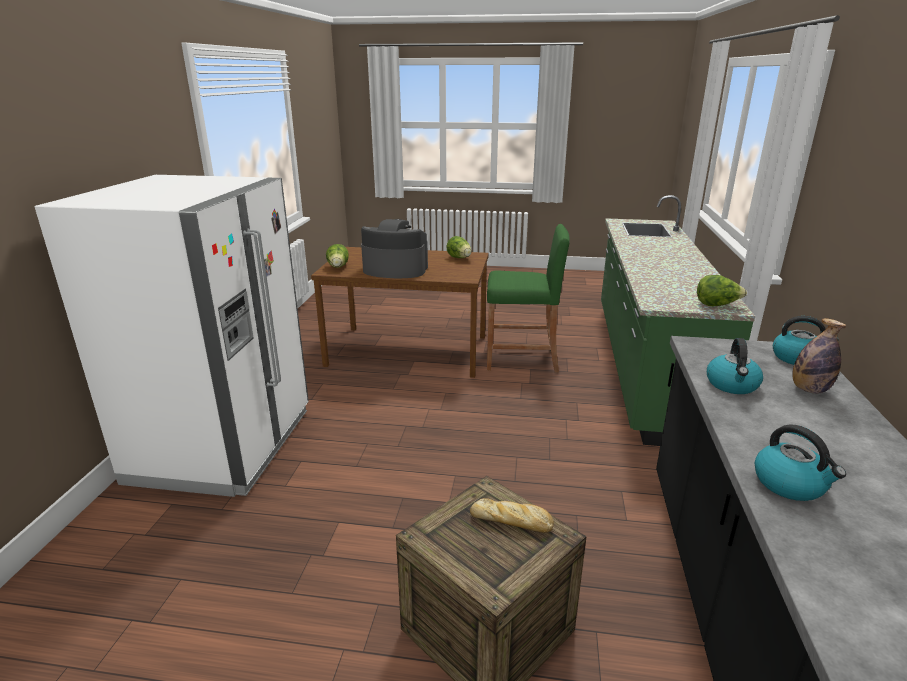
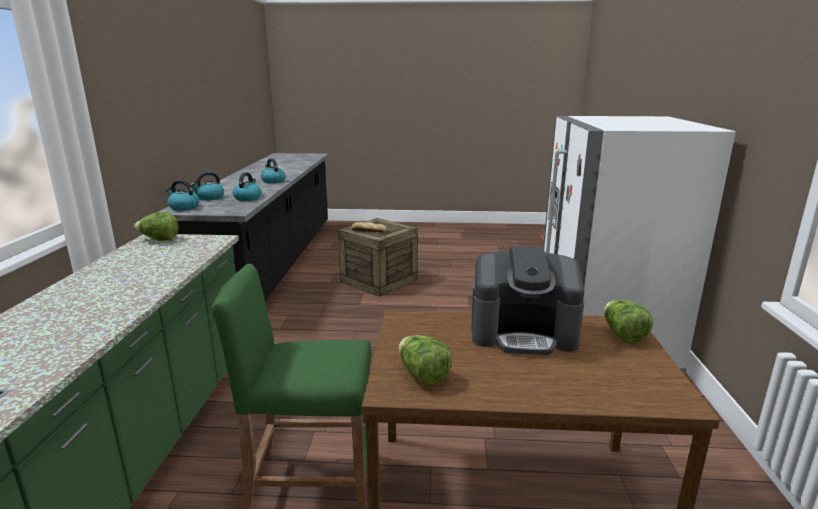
camera: 175 degrees right, 5 degrees down
bottle [792,318,846,394] -> kettle [190,172,224,200]

